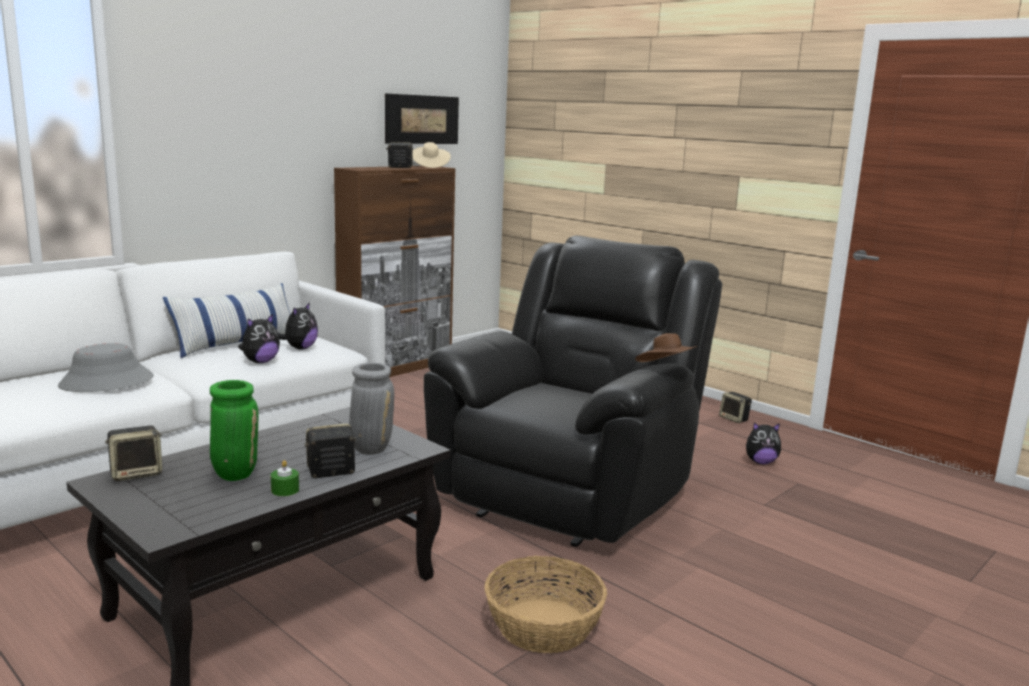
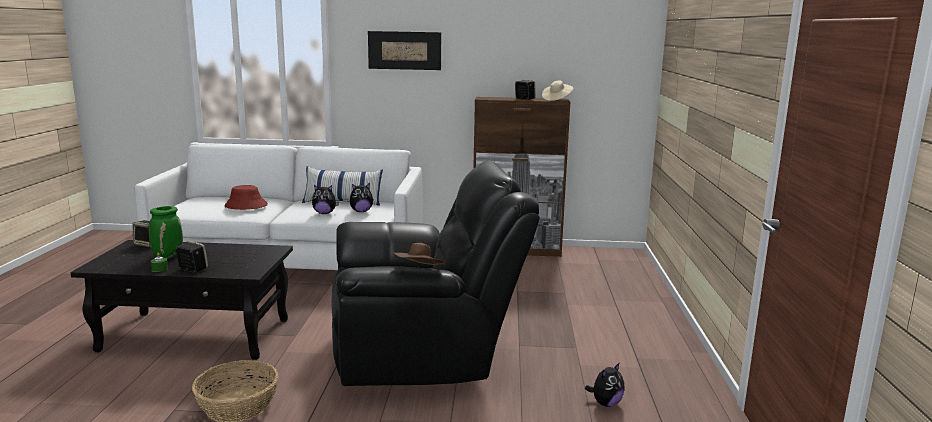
camera: 50 degrees right, 0 degrees up
grey hat [58,343,154,392] -> red hat [224,185,268,210]
grey vase [349,363,394,455] -> none
picture [385,93,459,144] -> picture moved to [368,31,441,70]
speaker [719,392,752,423] -> none
plush toy [746,422,781,464] -> plush toy turned 90 degrees counterclockwise [585,362,625,407]

